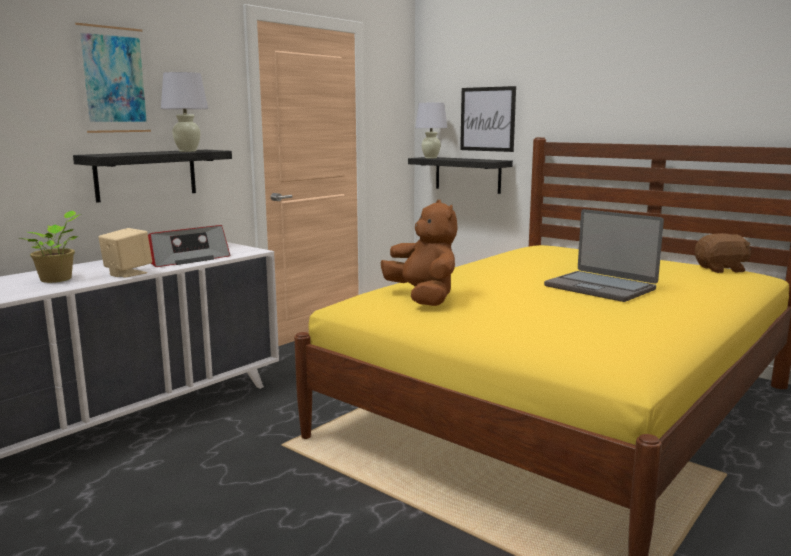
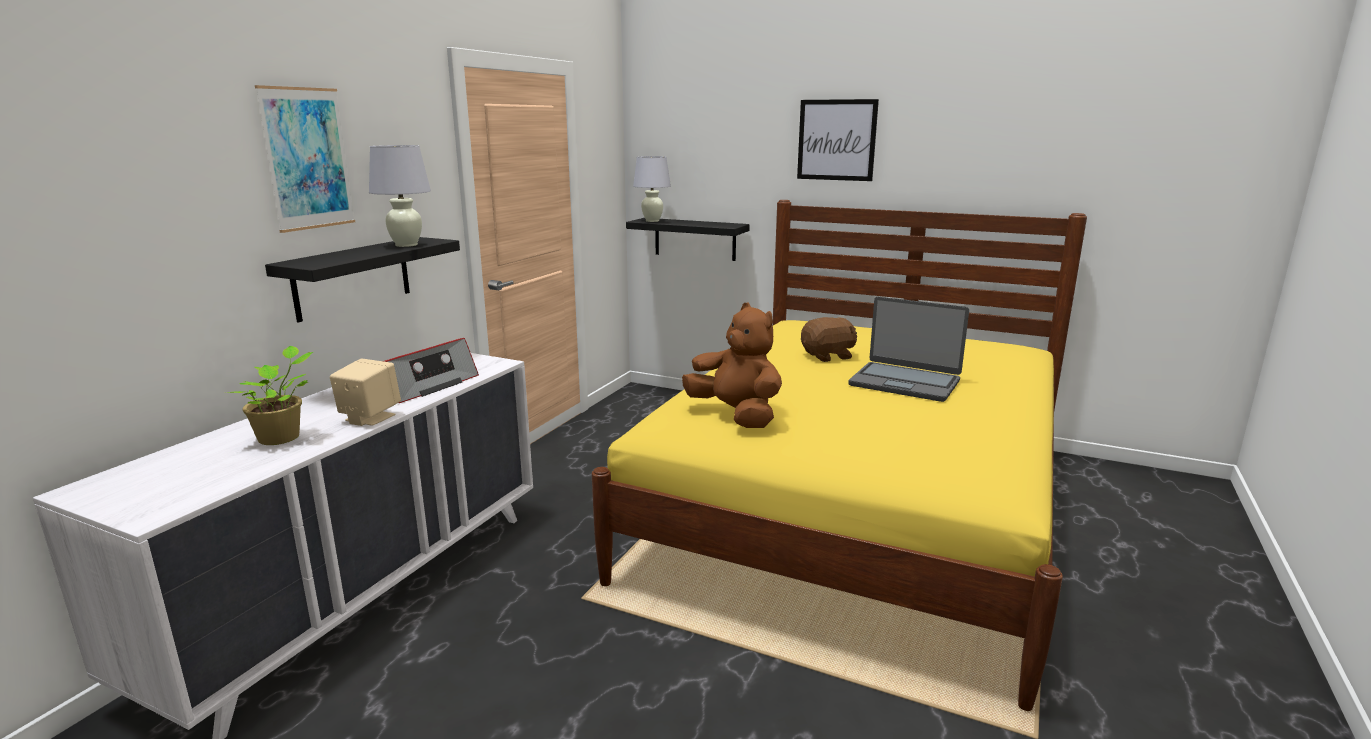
camera: 15 degrees left, 5 degrees up
picture [460,86,516,152] -> picture moved to [797,99,879,181]
brown plush toy [695,233,751,273] -> brown plush toy moved to [801,317,857,362]

